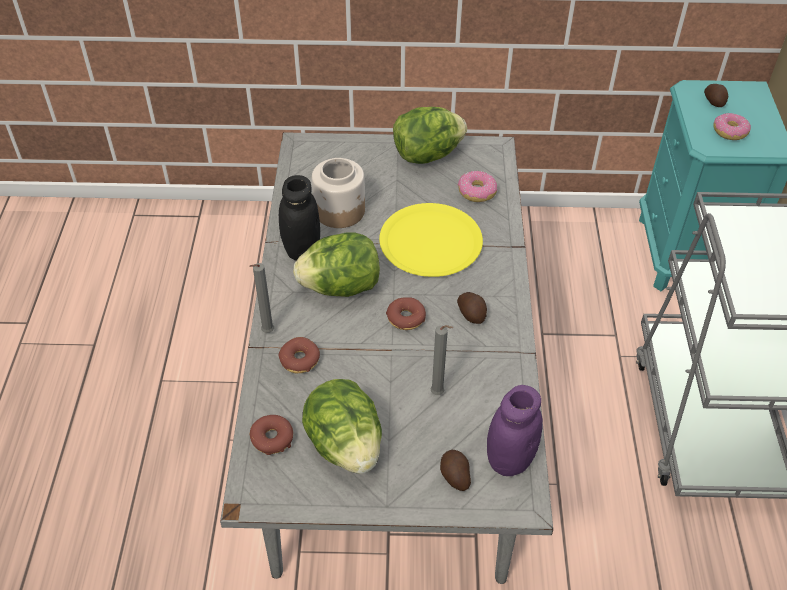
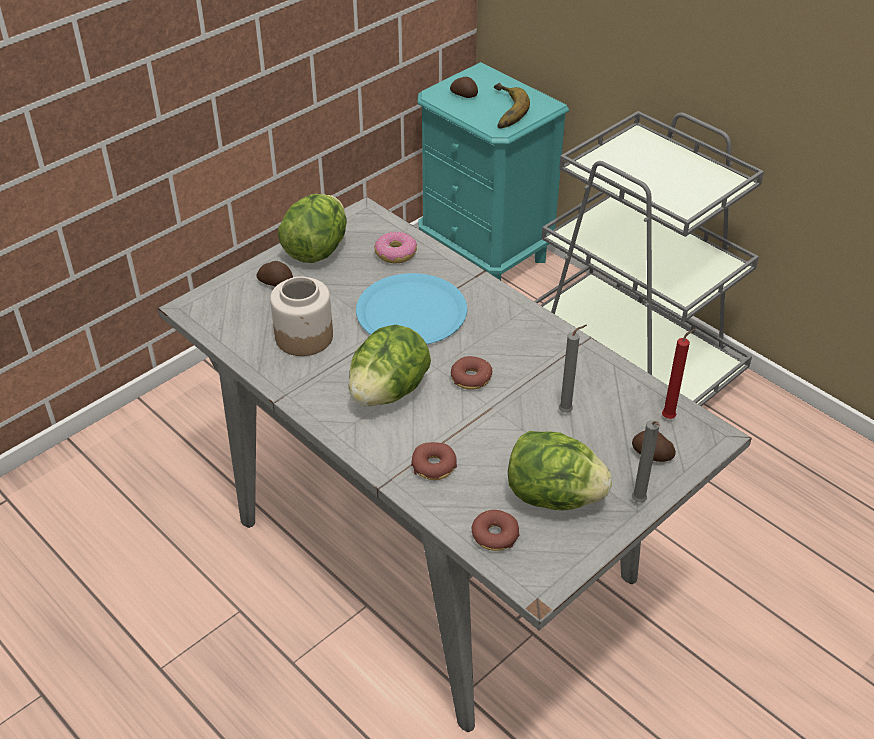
camera: 45 degrees left, 5 degrees down
grey candle [249,263,274,333] -> grey candle moved to [632,420,659,503]
black jar [279,175,320,260] -> none
yellow plate [379,203,483,277] -> blue plate [356,273,467,345]
potato [457,292,487,324] -> potato moved to [257,261,293,287]
purple jar [487,385,543,476] -> red candle [662,328,696,419]
donut [713,113,751,140] -> banana [494,83,530,128]

